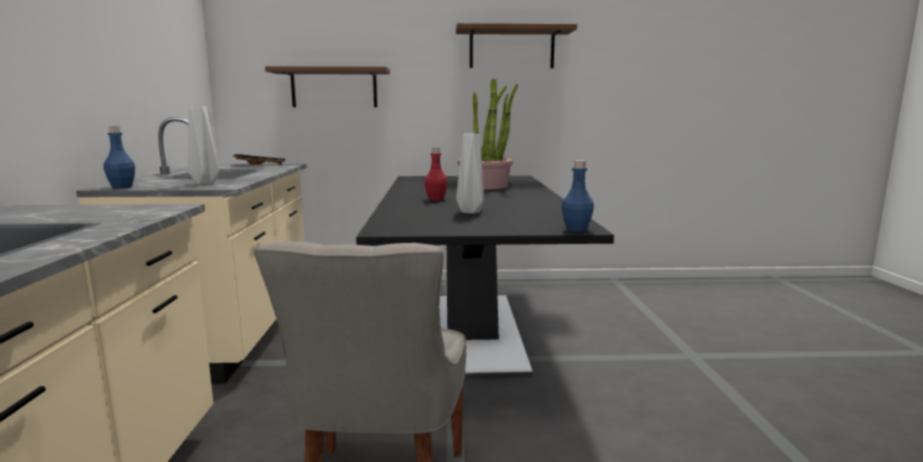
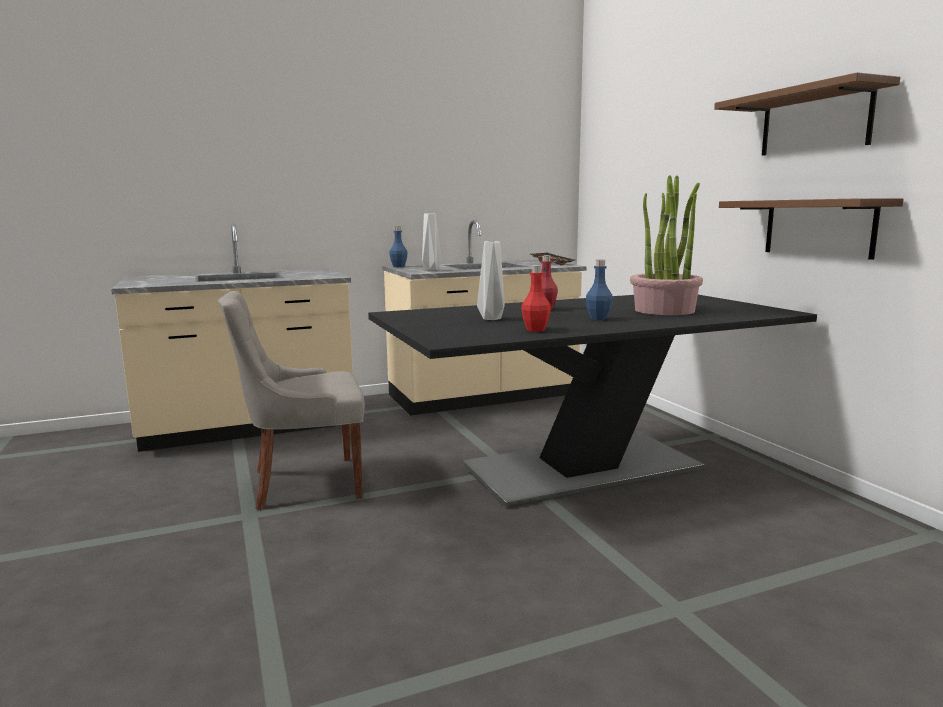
camera: 70 degrees right, 0 degrees up
brown shelf [265,66,390,107] -> brown shelf moved to [719,198,904,260]
blue bottle [562,160,594,232] -> blue bottle moved to [586,260,613,320]
none -> red bottle [521,265,551,332]

